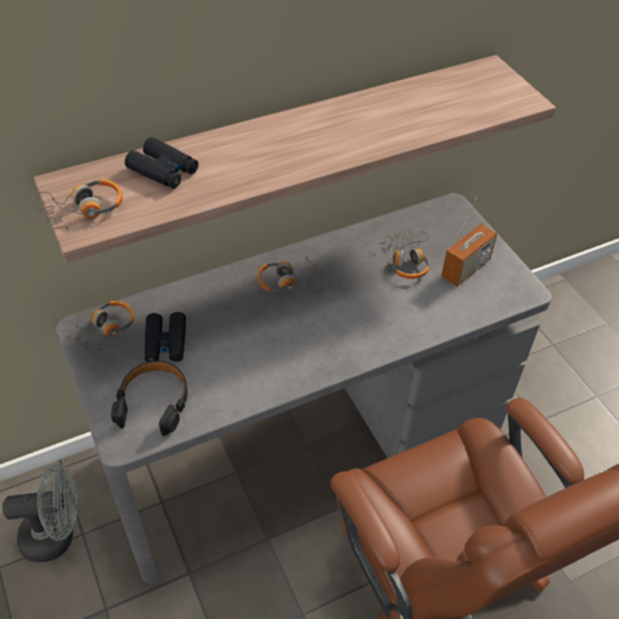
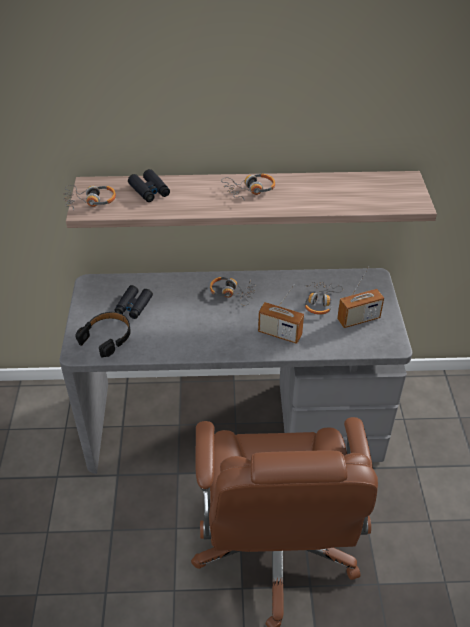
camera: 25 degrees right, 5 degrees down
grey fan [2,464,78,562] -> none
headphones [59,301,134,353] -> headphones moved to [221,174,275,200]
none -> radio [258,285,304,344]

